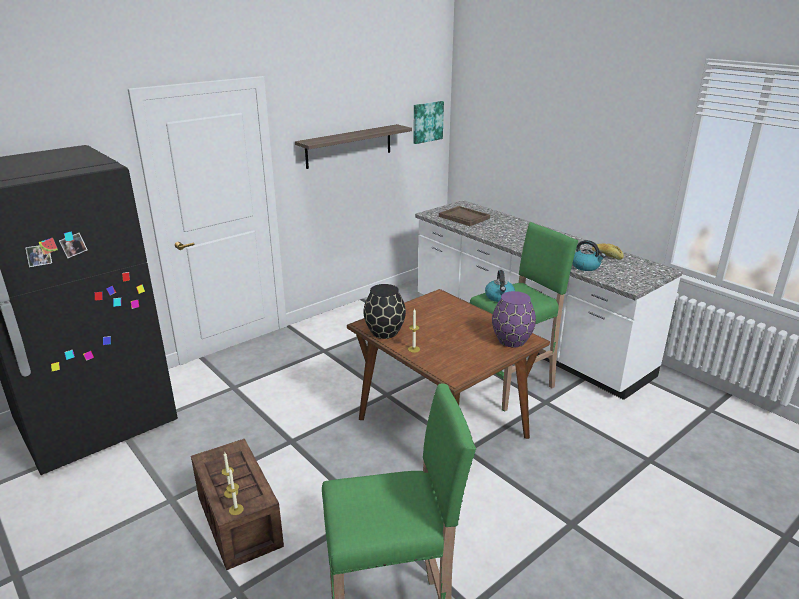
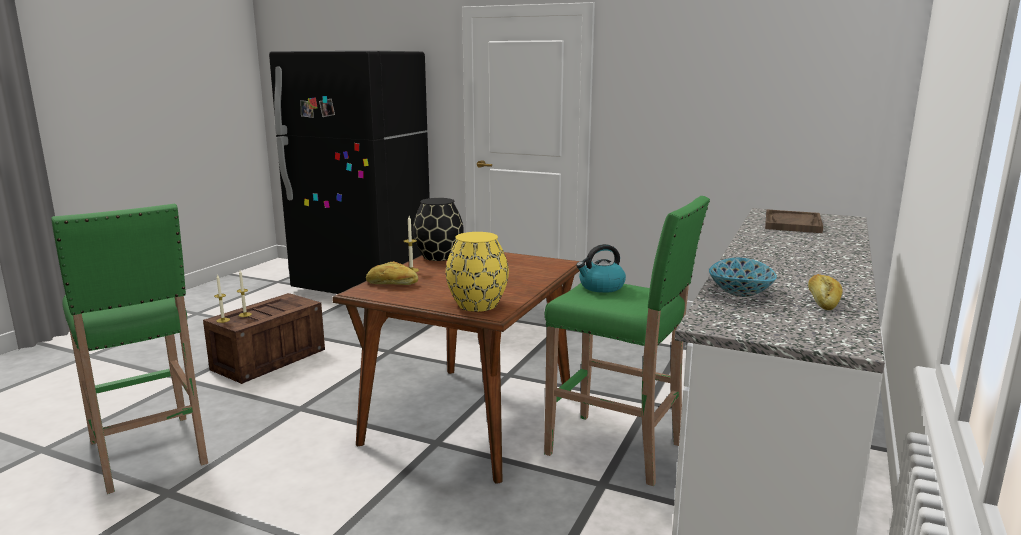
camera: 65 degrees right, 10 degrees down
shelf [295,124,412,169] -> none
picture [413,101,444,144] -> none
purple vase [492,291,536,347] -> yellow vase [446,232,509,312]
kettle [572,240,606,271] -> bowl [709,258,777,297]
none -> bread [366,261,418,285]

